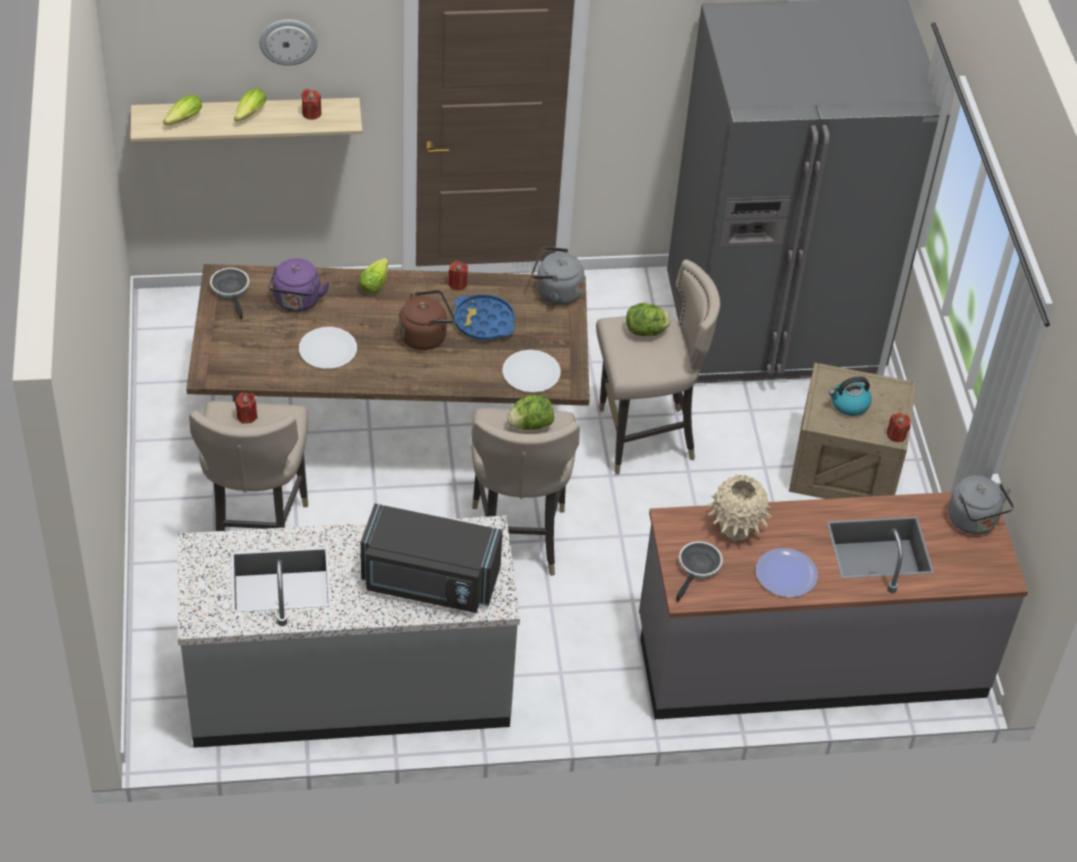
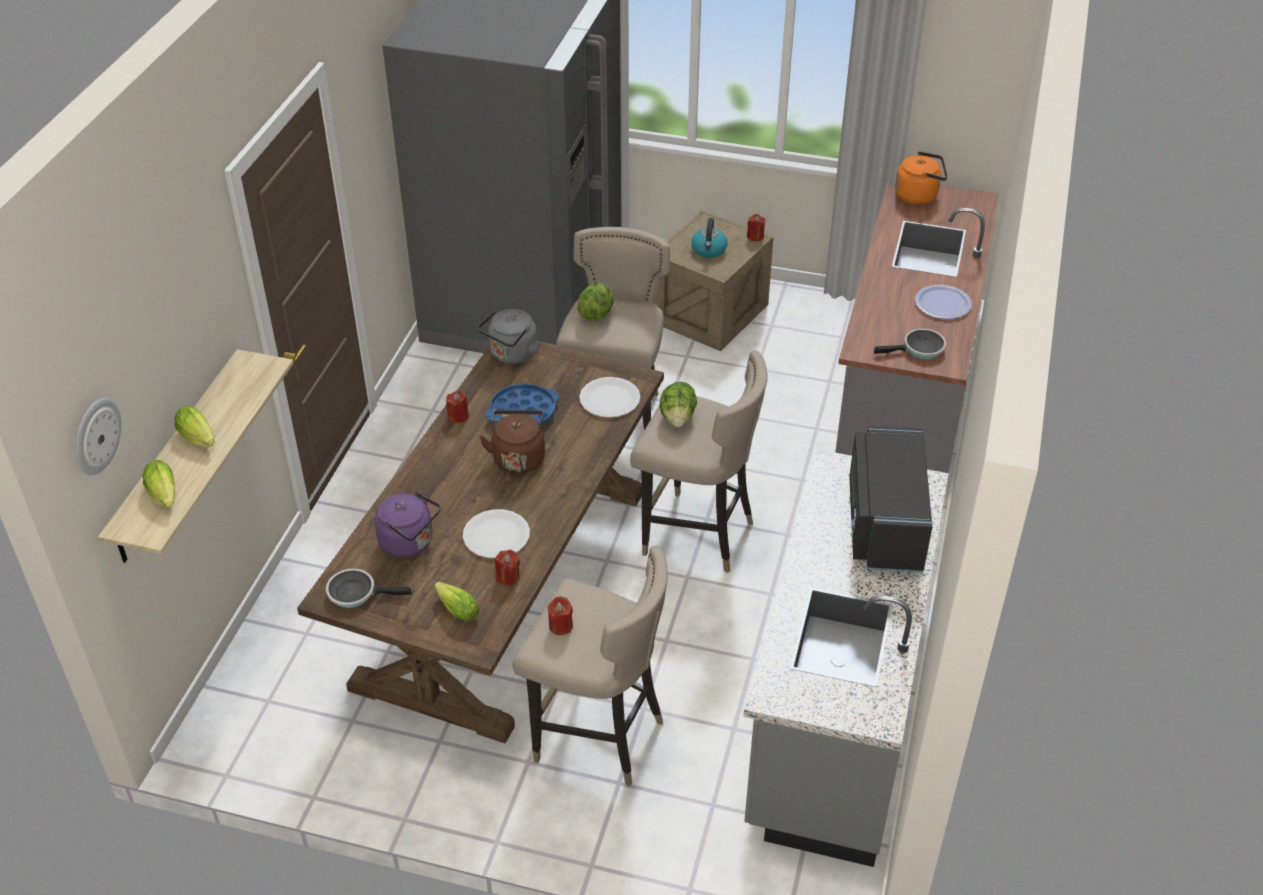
camera: 65 degrees left, 5 degrees down
wall clock [259,20,318,66] -> wall clock moved to [75,398,121,475]
red candle [302,89,321,120] -> red candle moved to [495,550,520,586]
lettuce [359,258,388,294] -> lettuce moved to [434,582,480,621]
black microwave [361,504,503,613] -> black microwave turned 150 degrees clockwise [849,426,932,572]
frying pan [676,541,723,602] -> frying pan turned 120 degrees clockwise [874,329,946,359]
beige vase [707,475,772,541] -> none
grey kettle [948,475,1014,535] -> orange kettle [895,151,948,205]

